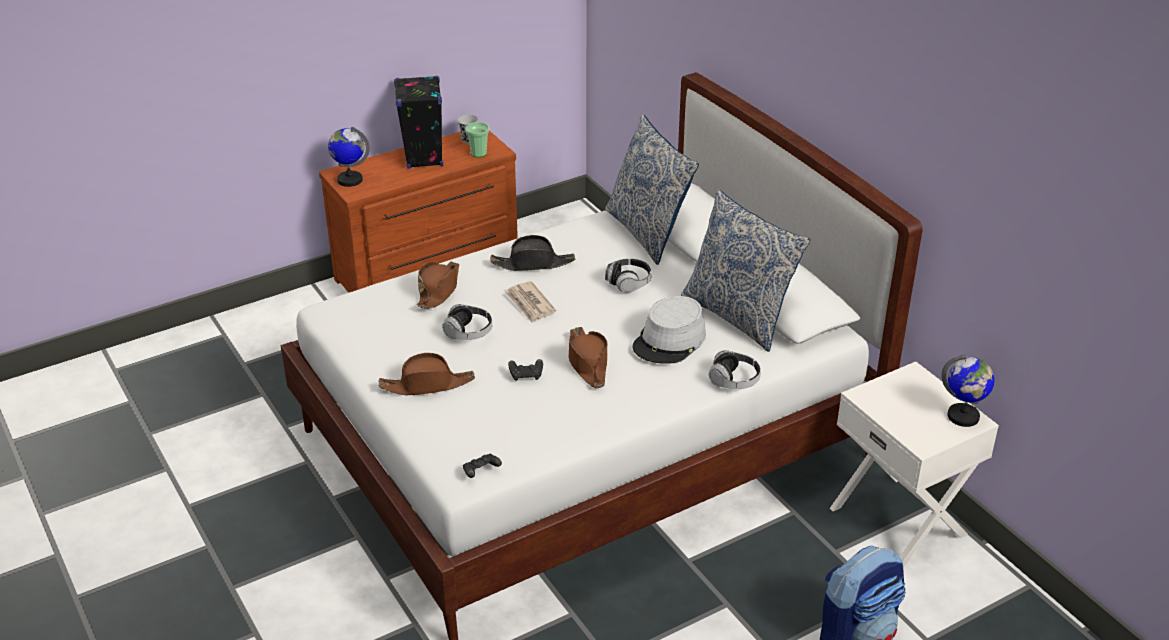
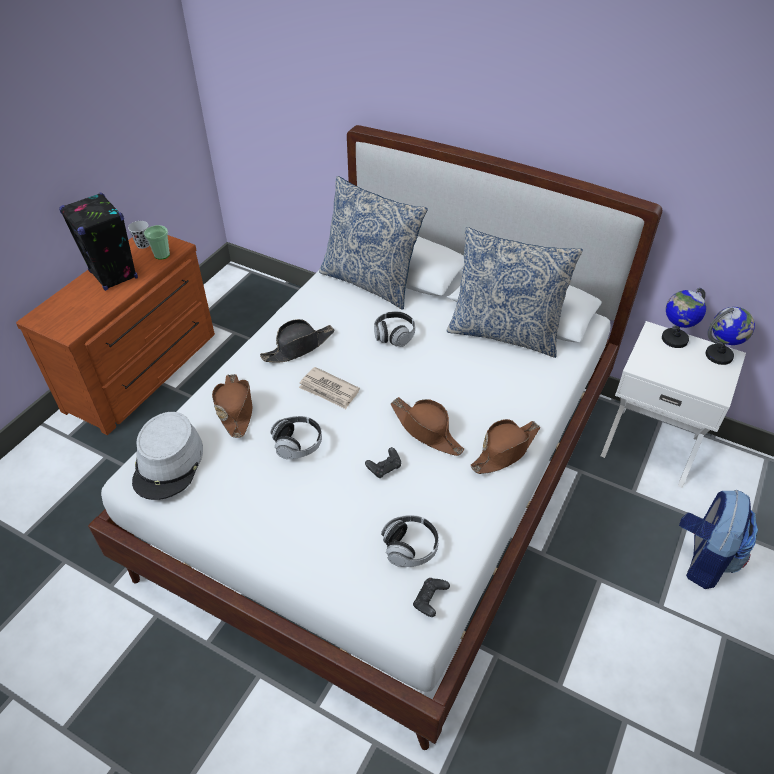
camera: 30 degrees left, 10 degrees up
globe [328,127,370,187] -> globe moved to [662,288,706,348]
brown hat [379,353,475,395] -> brown hat moved to [471,419,540,474]
grey hat [633,296,706,364] -> grey hat moved to [132,412,203,500]
headphones [709,350,761,389] -> headphones moved to [381,515,439,567]

